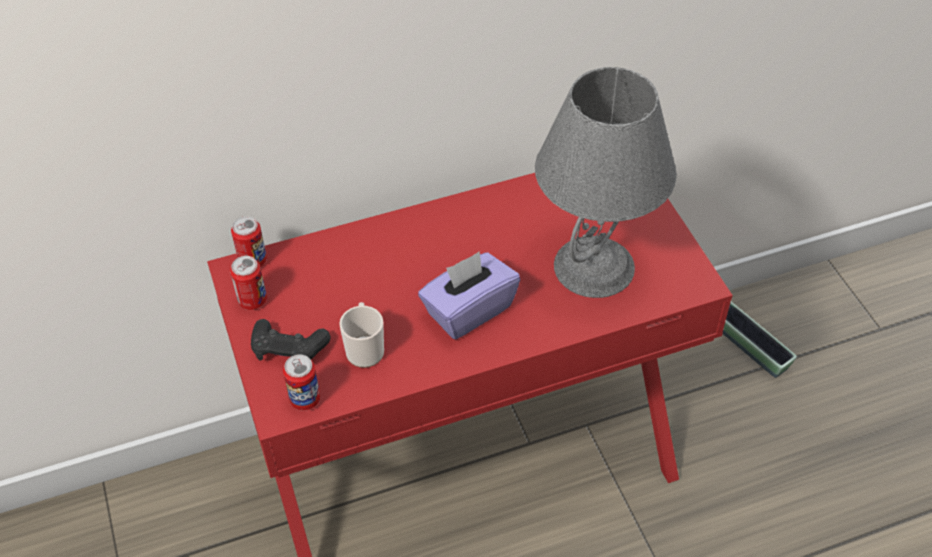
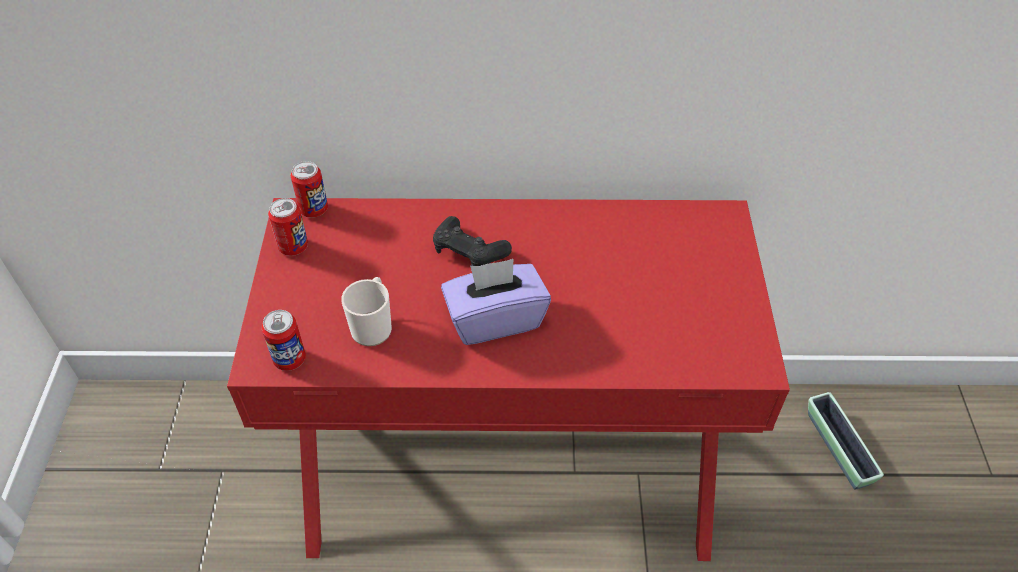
camera: 20 degrees right, 0 degrees up
black game controller [251,319,331,361] -> black game controller moved to [433,216,512,266]
grey table lamp [535,67,677,298] -> none

